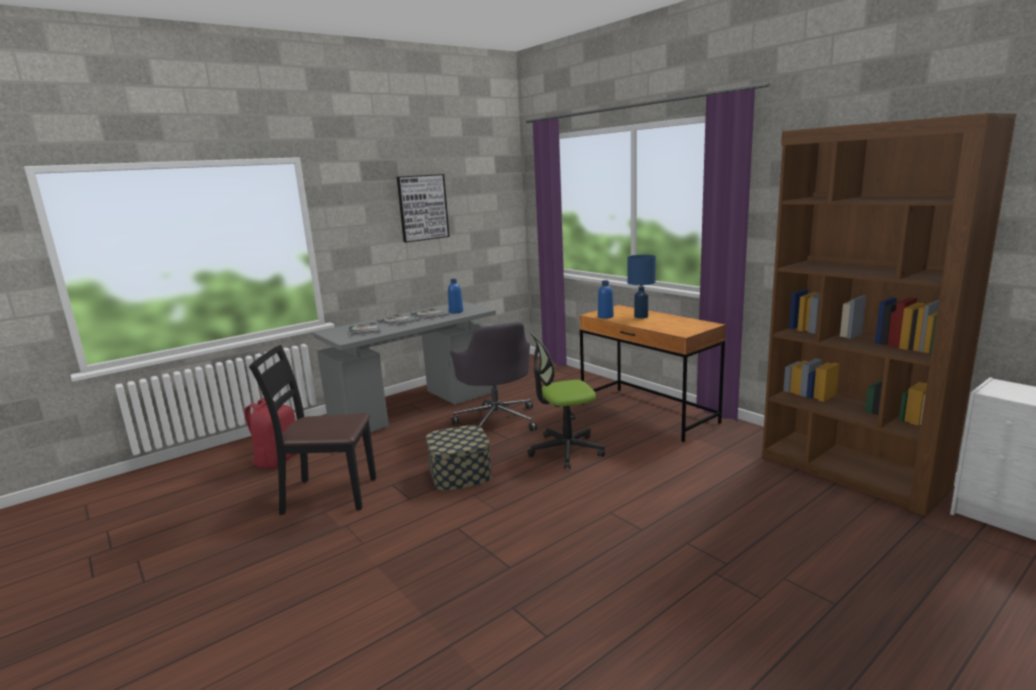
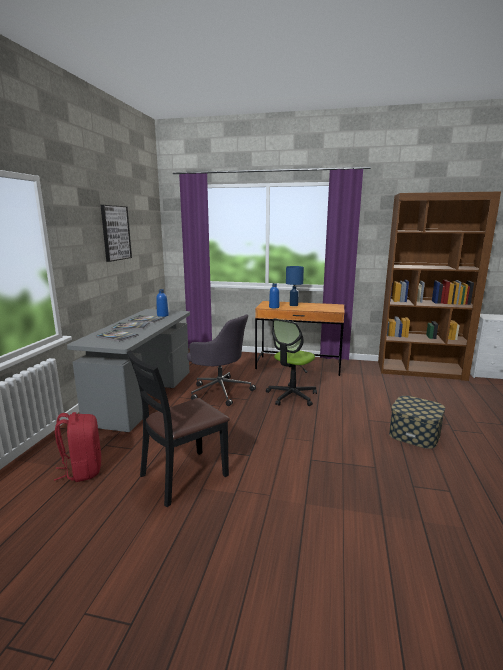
camera: 40 degrees left, 0 degrees up
storage box [426,425,492,491] -> storage box moved to [389,396,445,449]

